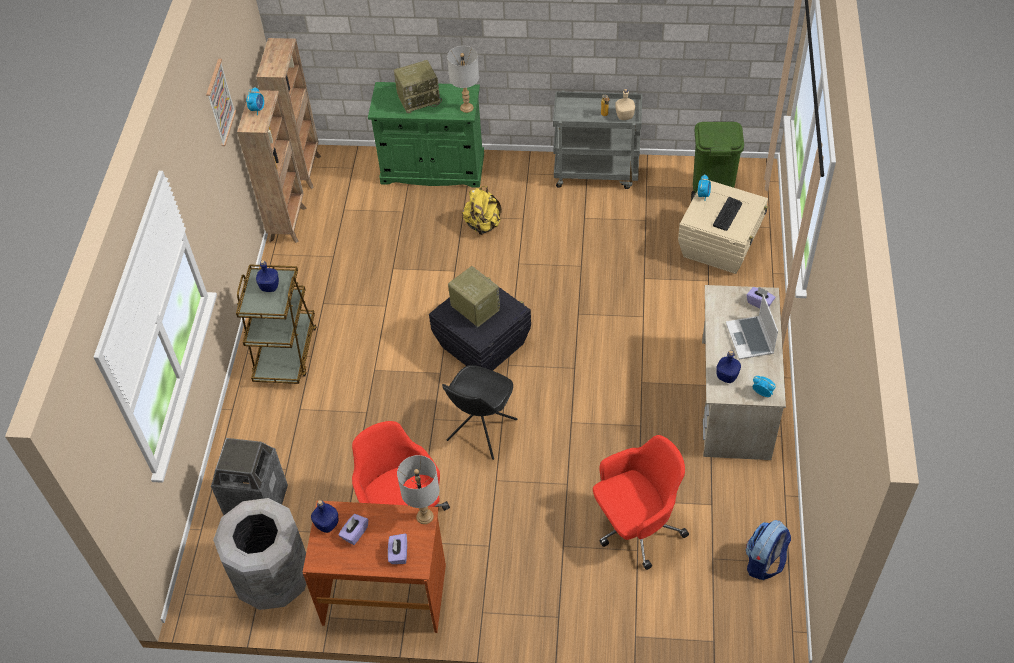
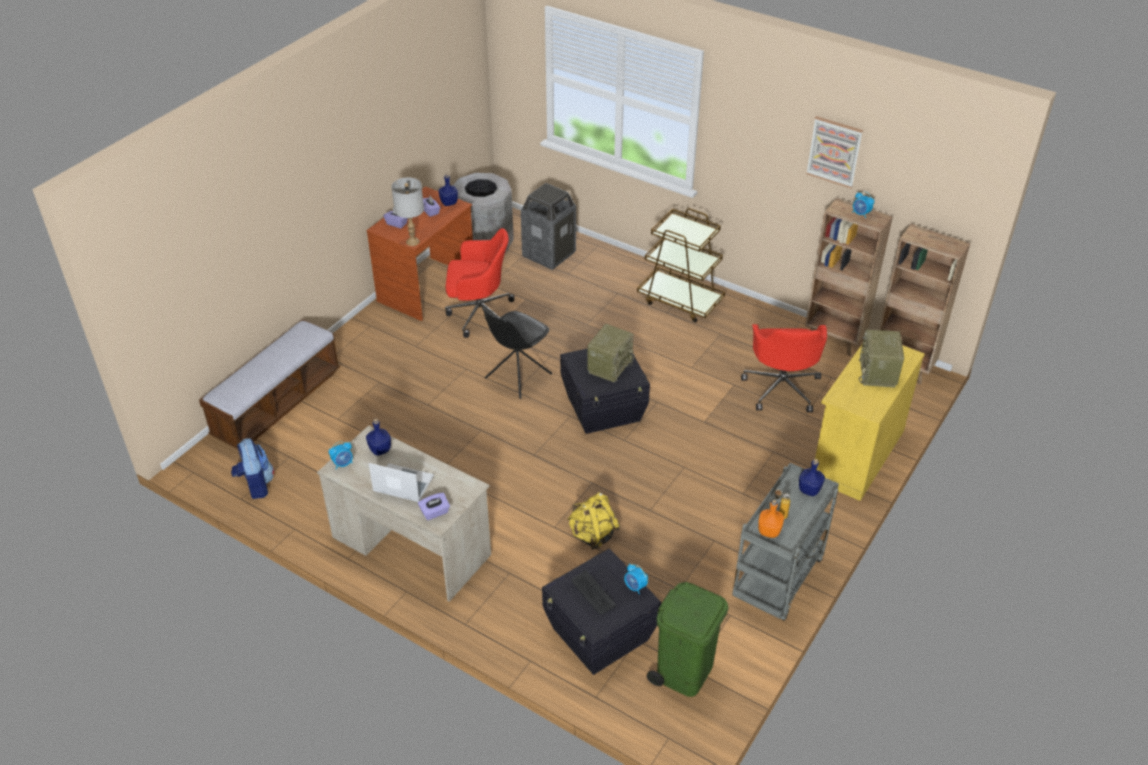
camera: 115 degrees right, 10 degrees down
blue bottle [256,260,279,292] -> blue bottle moved to [799,459,825,496]
green cabinet [368,82,484,188] -> yellow cabinet [815,343,925,501]
black chair [442,365,518,460] -> black chair turned 105 degrees counterclockwise [482,307,552,399]
grey table lamp [447,46,479,113] -> none
radio [448,266,500,327] -> radio turned 45 degrees counterclockwise [587,324,635,383]
yellow backpack [462,186,502,235] -> yellow backpack moved to [567,492,620,550]
red office chair [593,435,689,570] -> red office chair moved to [741,324,827,412]
beige bottle [615,89,635,120] -> orange bottle [758,500,784,538]
beige storage box [678,179,768,274] -> black storage box [542,549,661,675]
none -> bench [199,319,340,449]

